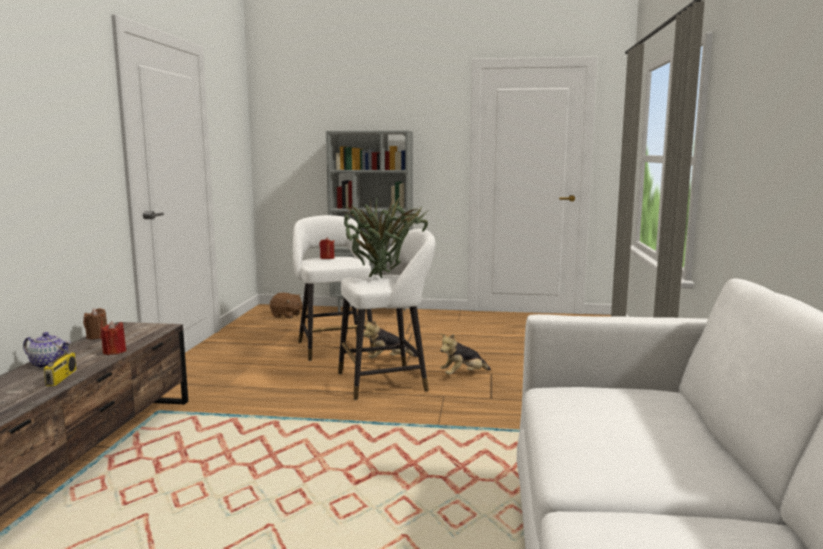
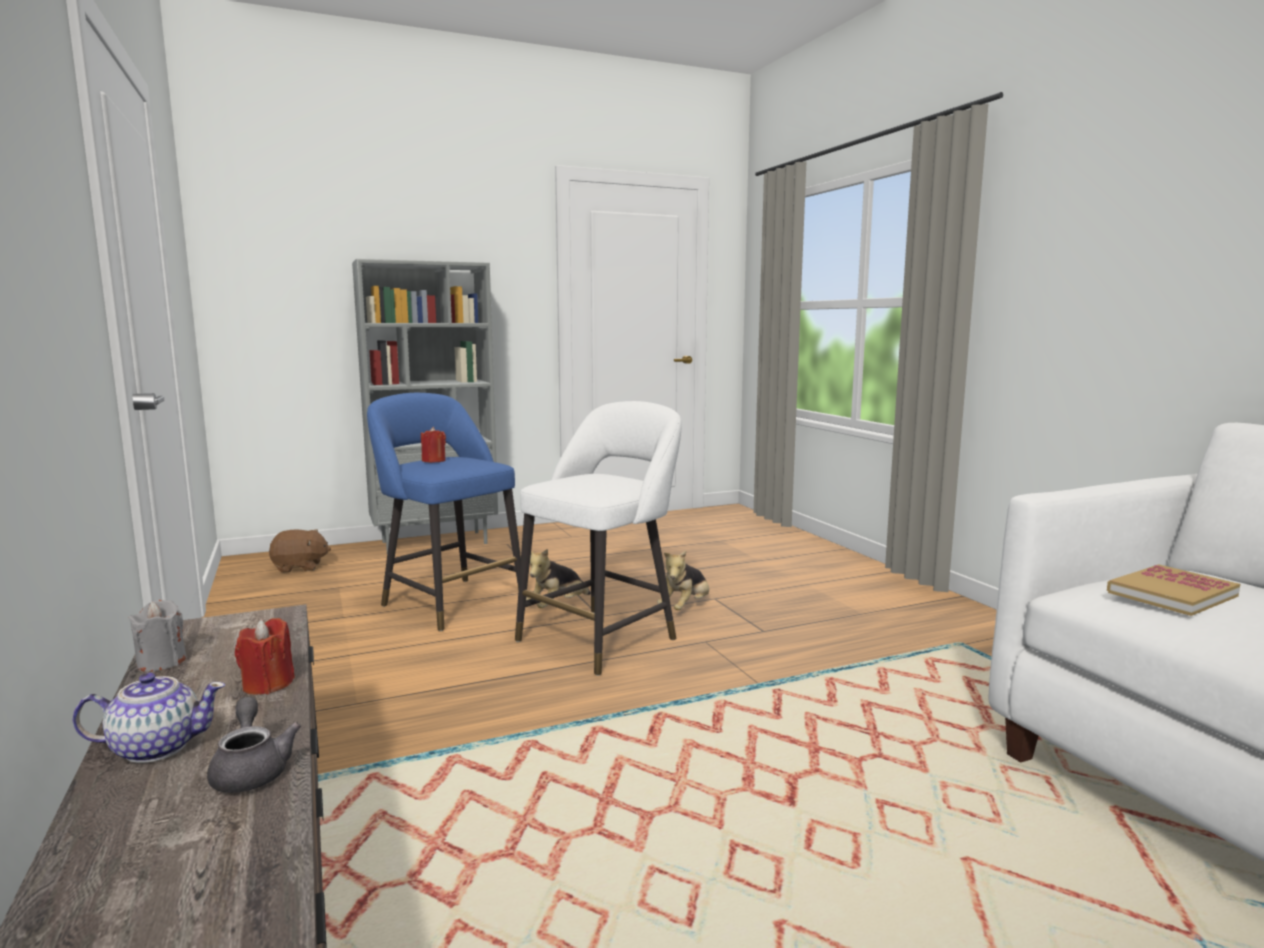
camera: 30 degrees left, 0 degrees up
radio [44,336,77,386] -> grey teapot [207,697,301,793]
brown candle [83,308,107,339] -> grey candle [129,600,187,672]
white stool [293,215,375,361] -> blue stool [367,393,521,631]
potted plant [341,195,428,278] -> none
none -> book [1107,564,1240,616]

